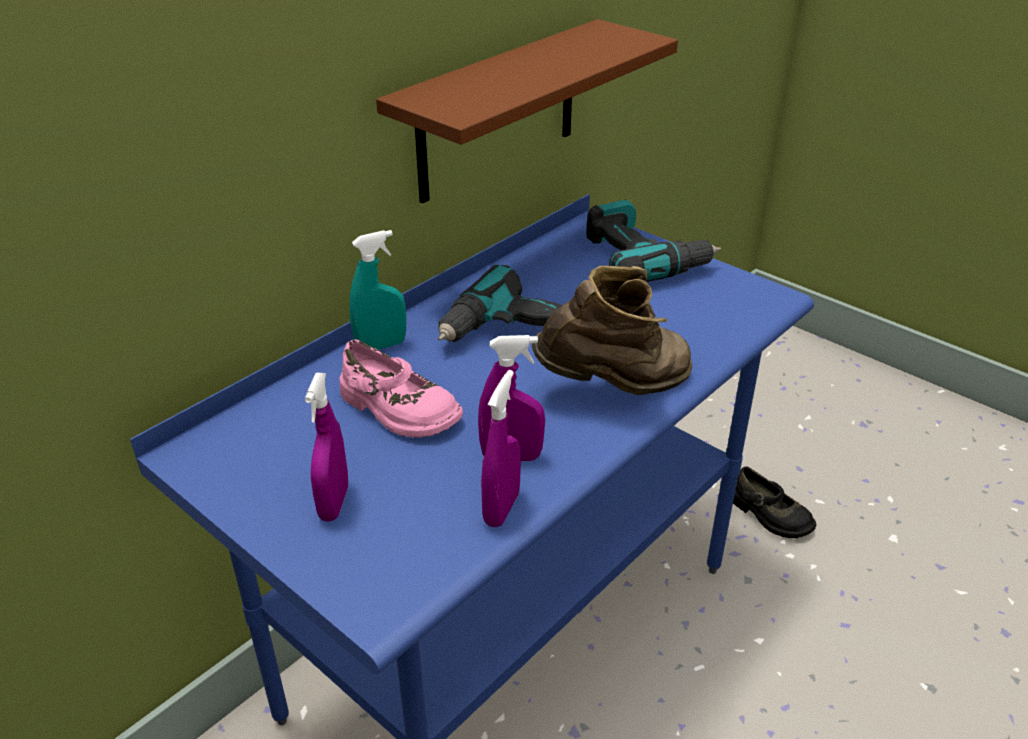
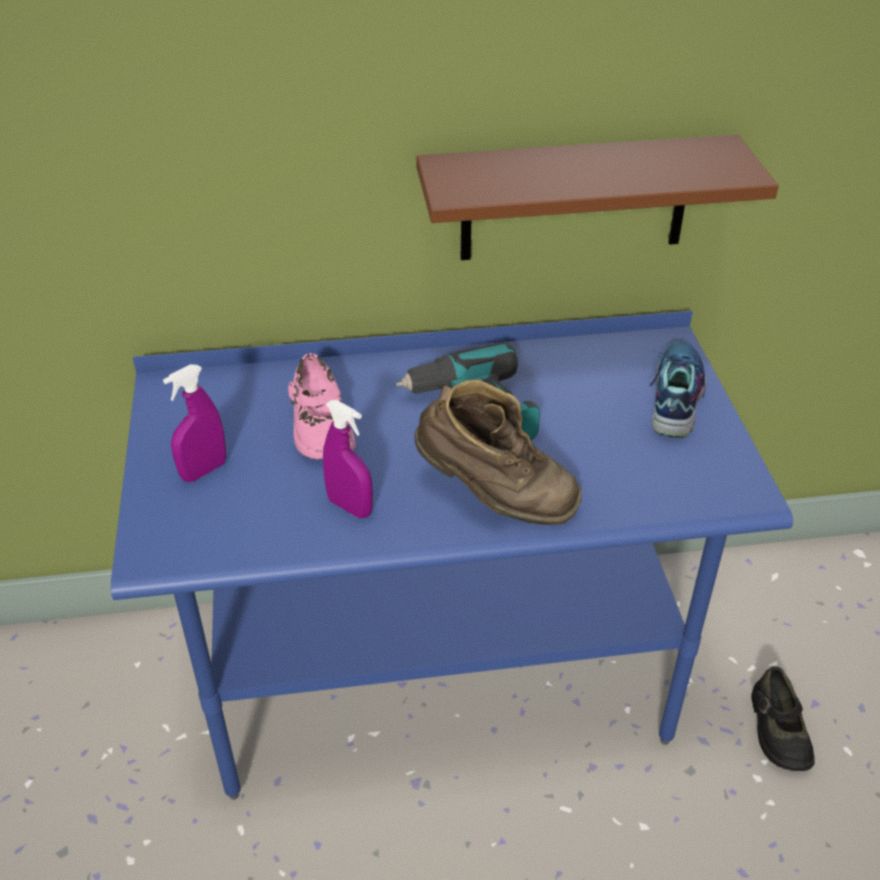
camera: 40 degrees right, 5 degrees up
turquoise spray bottle [349,230,406,350] -> none
purple spray bottle [481,370,521,527] -> none
power drill [587,200,721,282] -> shoe [649,341,707,438]

